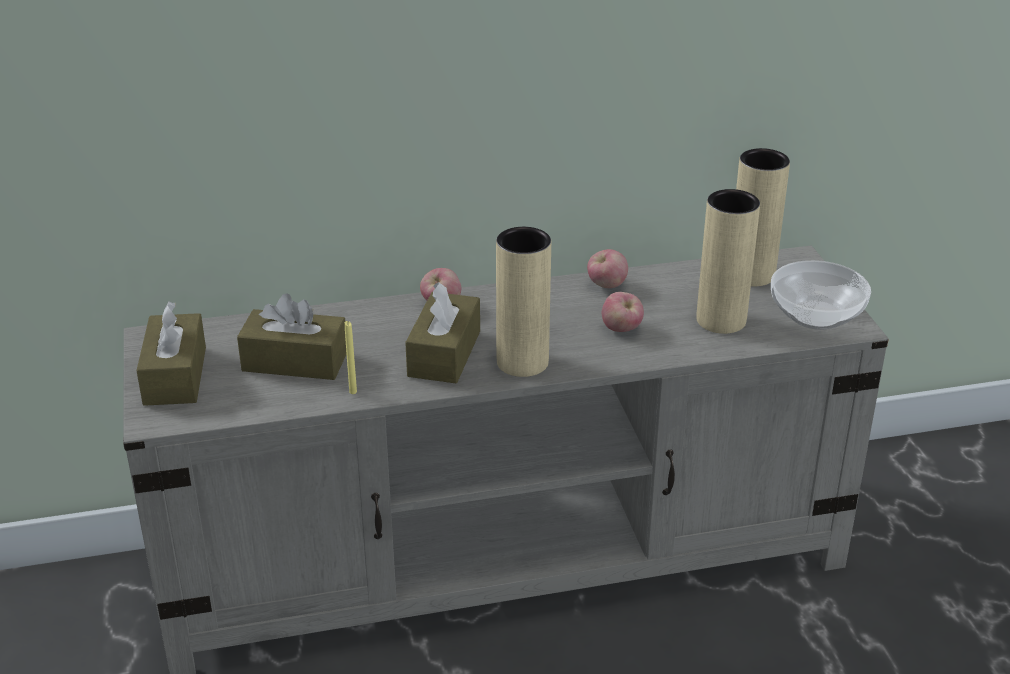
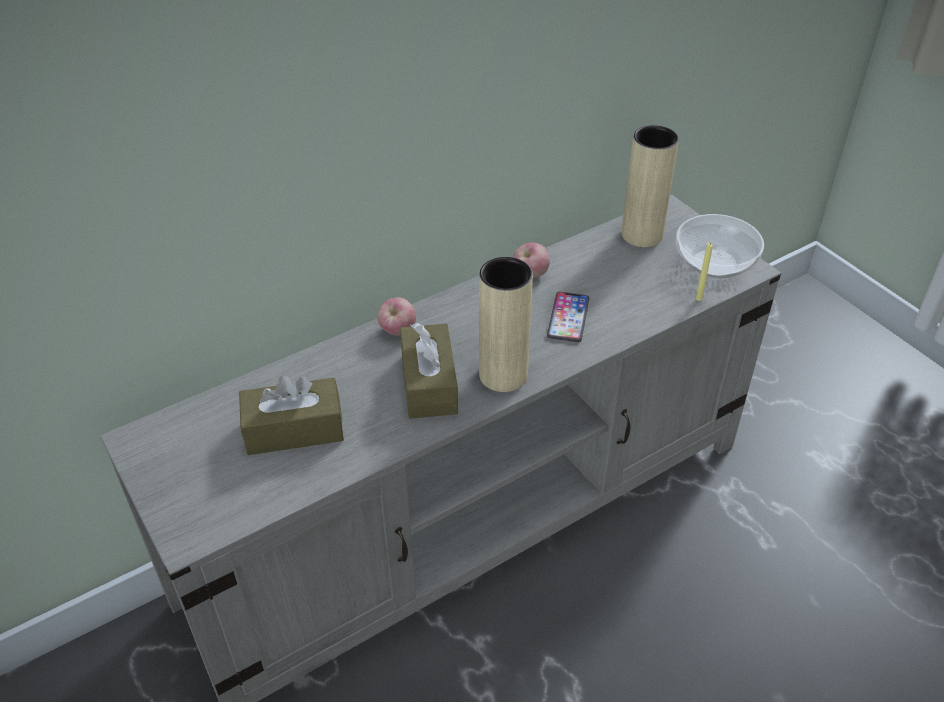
camera: 20 degrees left, 10 degrees up
brown tissue box [136,302,206,406] -> none
yellow candle [345,321,357,394] -> yellow candle moved to [696,242,713,301]
apple [602,292,644,332] -> phone [547,292,589,342]
beige vase [696,189,760,334] -> none

